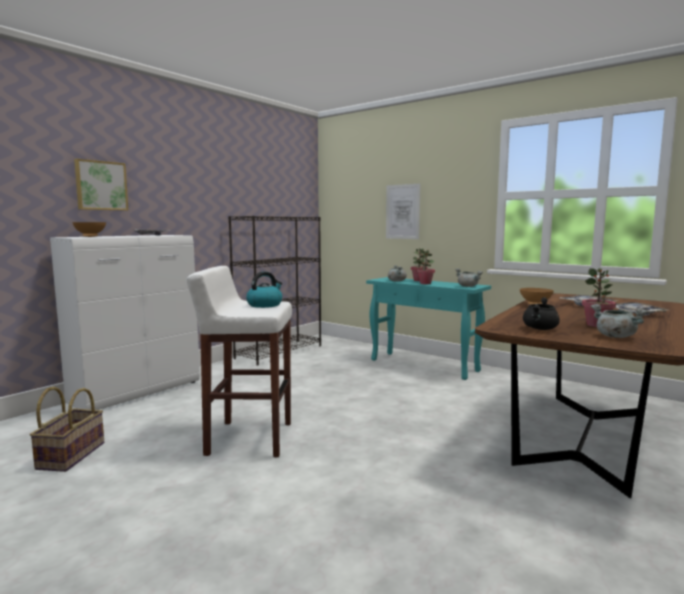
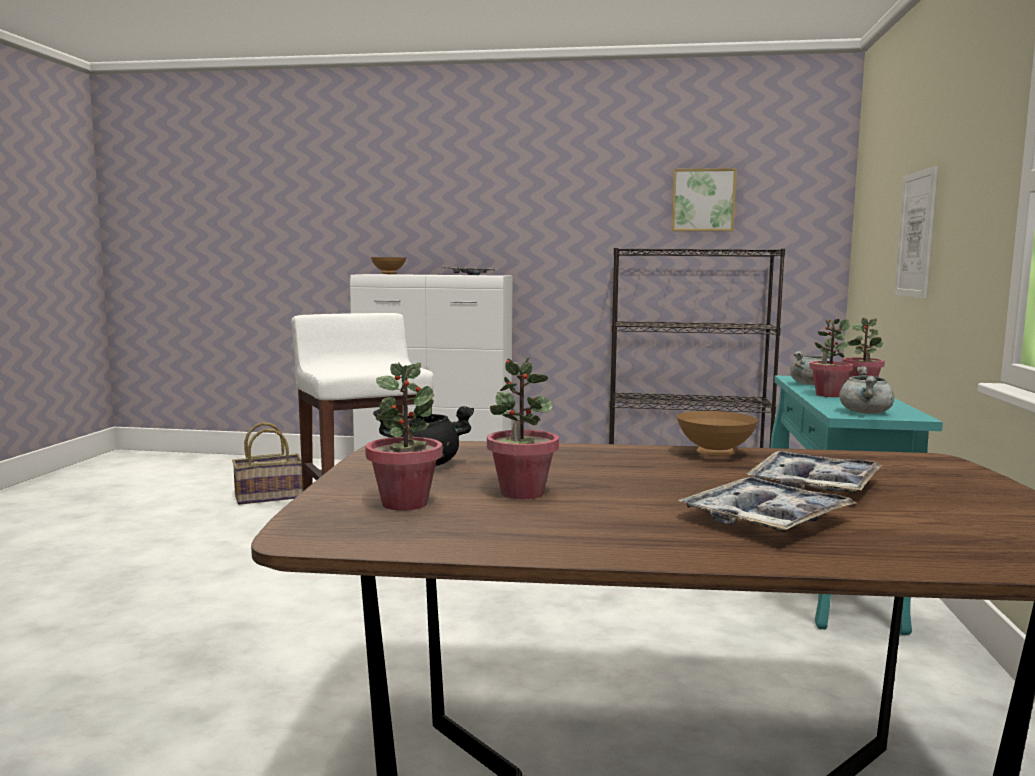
camera: 60 degrees right, 0 degrees up
picture [74,159,128,210] -> picture moved to [672,168,737,231]
kettle [246,271,282,308] -> none
grey cooking pot [591,304,647,338] -> potted plant [365,362,442,511]

